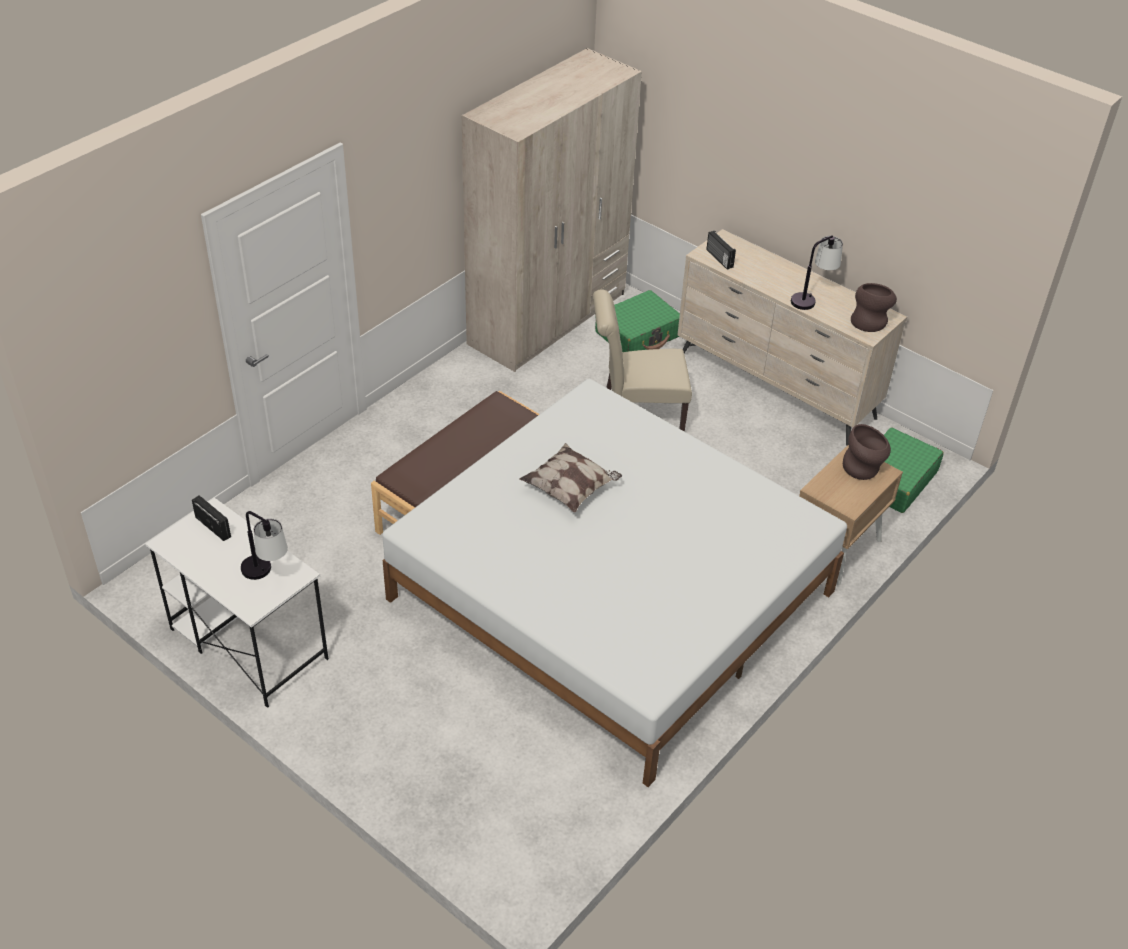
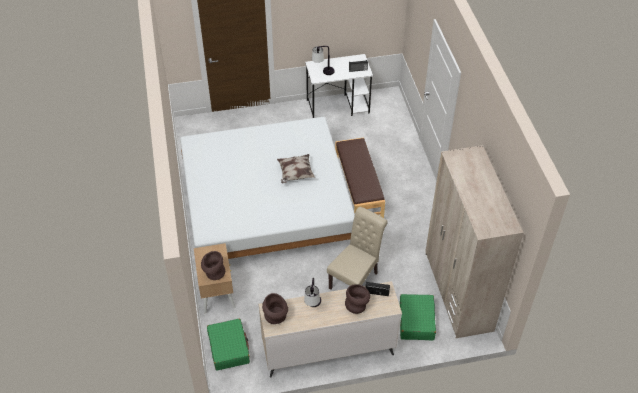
camera: 130 degrees right, 5 degrees up
none -> brown vase [345,284,370,314]

